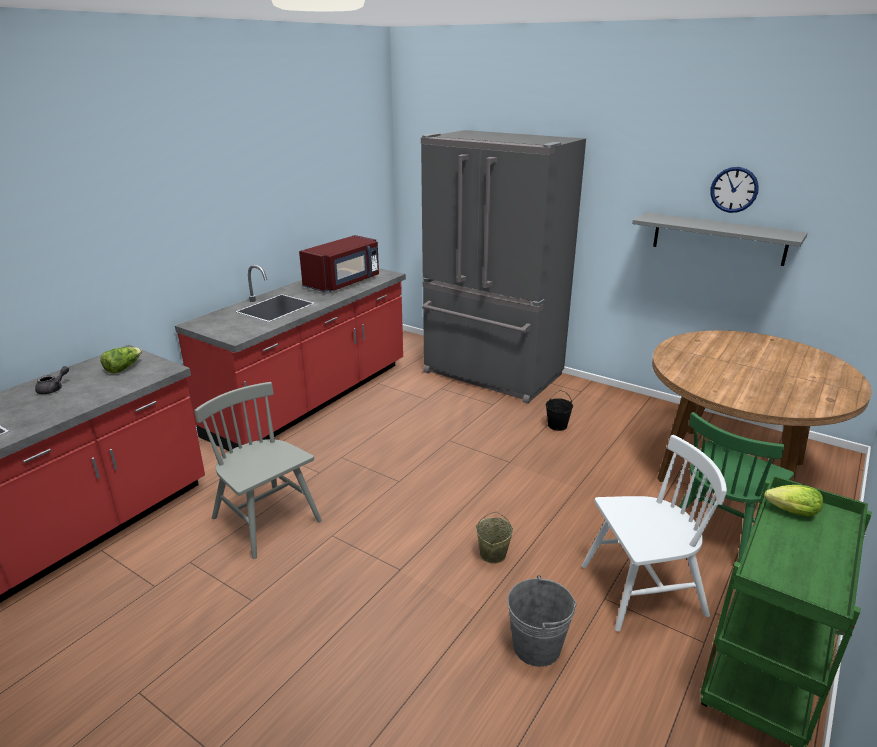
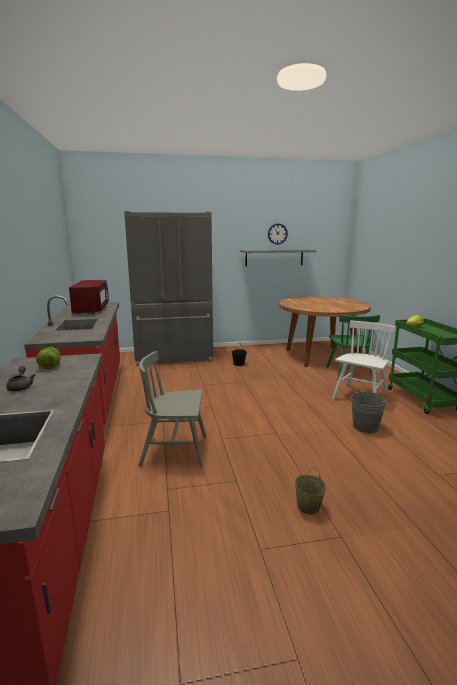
camera: 45 degrees left, 10 degrees down
beige bucket [476,512,513,564] -> beige bucket moved to [294,467,326,515]

